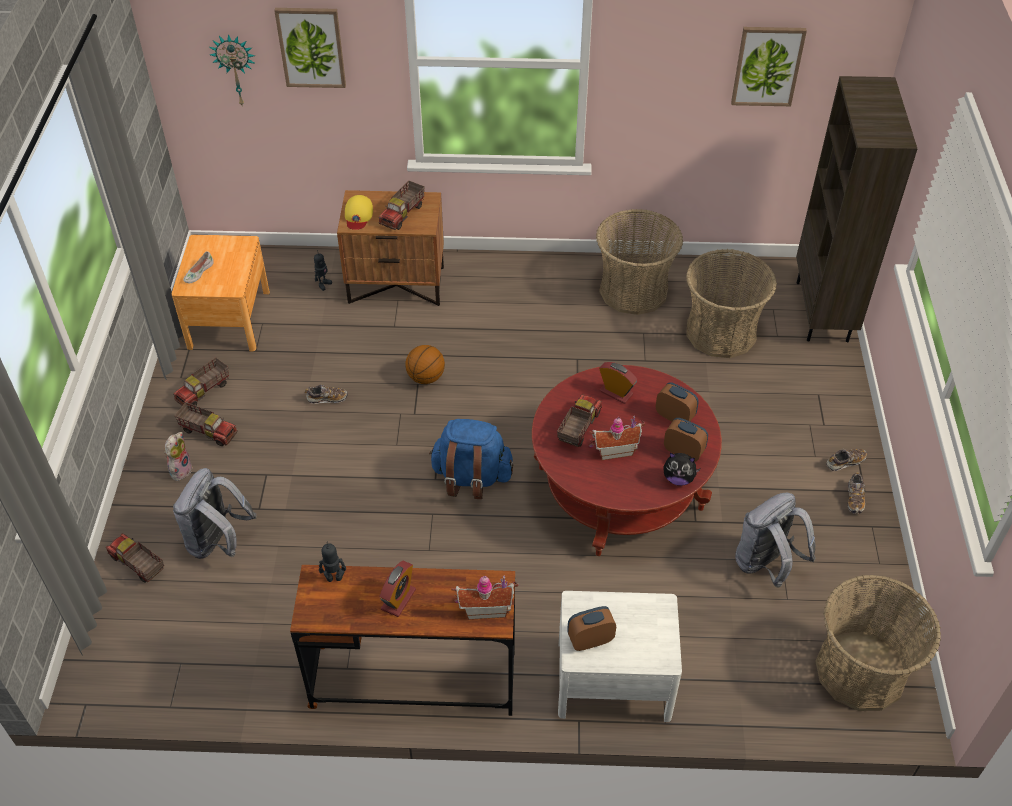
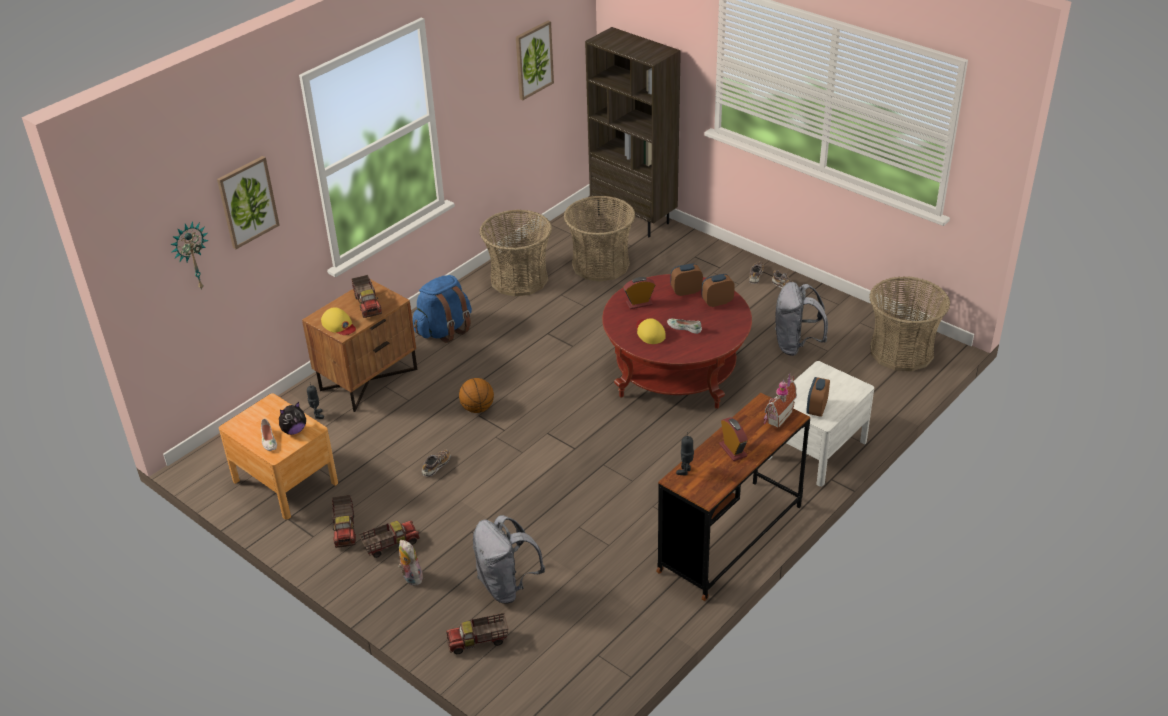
camera: 50 degrees left, 10 degrees down
blue backpack [429,419,513,499] -> blue backpack moved to [413,275,472,343]
toy truck [557,394,602,447] -> yellow cap [636,318,666,344]
toy house [588,416,645,460] -> white shoe [667,319,702,334]
plush toy [663,453,700,486] -> plush toy moved to [279,402,306,435]

